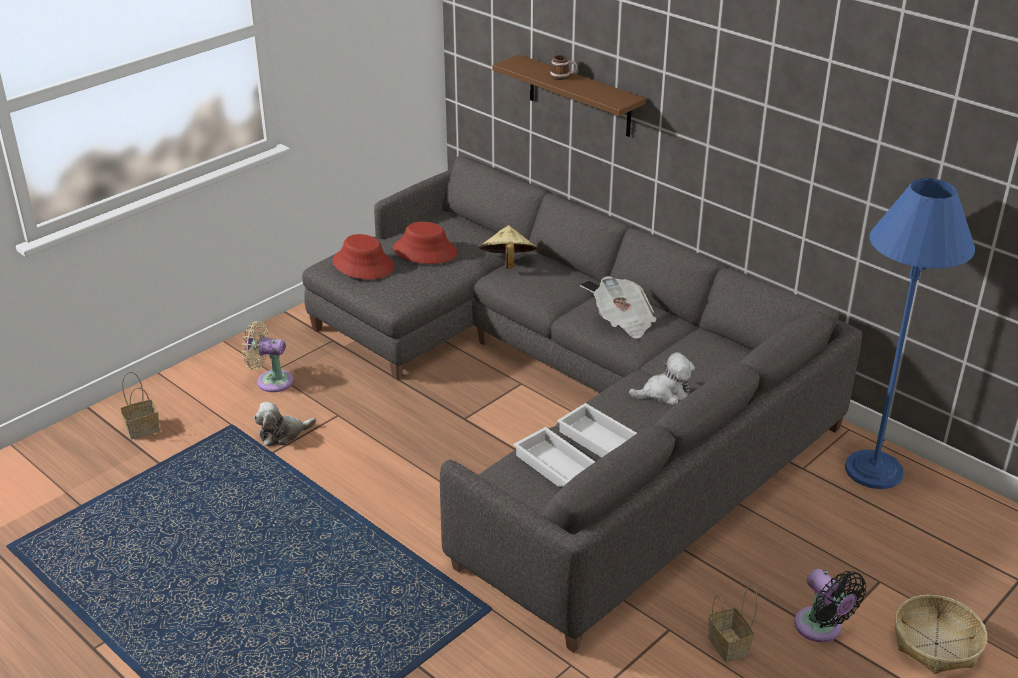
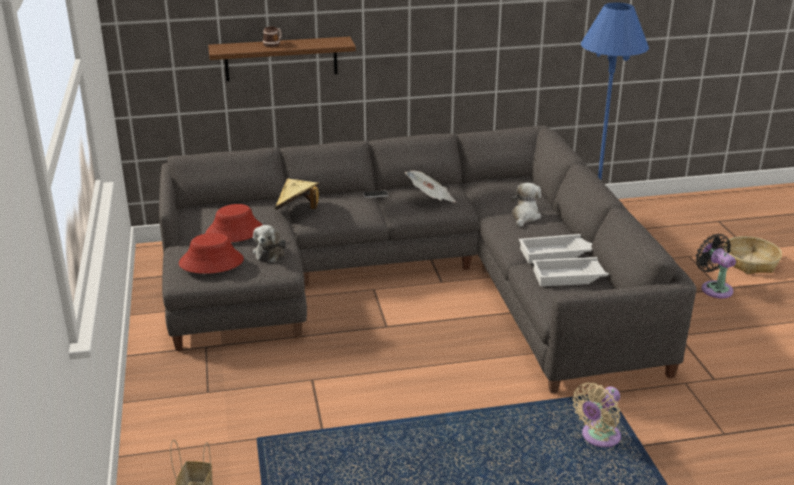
camera: 55 degrees left, 5 degrees down
beige fan [242,321,294,392] -> beige fan moved to [573,383,621,447]
plush toy [254,402,316,447] -> plush toy moved to [253,225,286,262]
basket [708,585,757,662] -> none
black fan [794,569,867,642] -> black fan turned 120 degrees counterclockwise [696,234,736,298]

